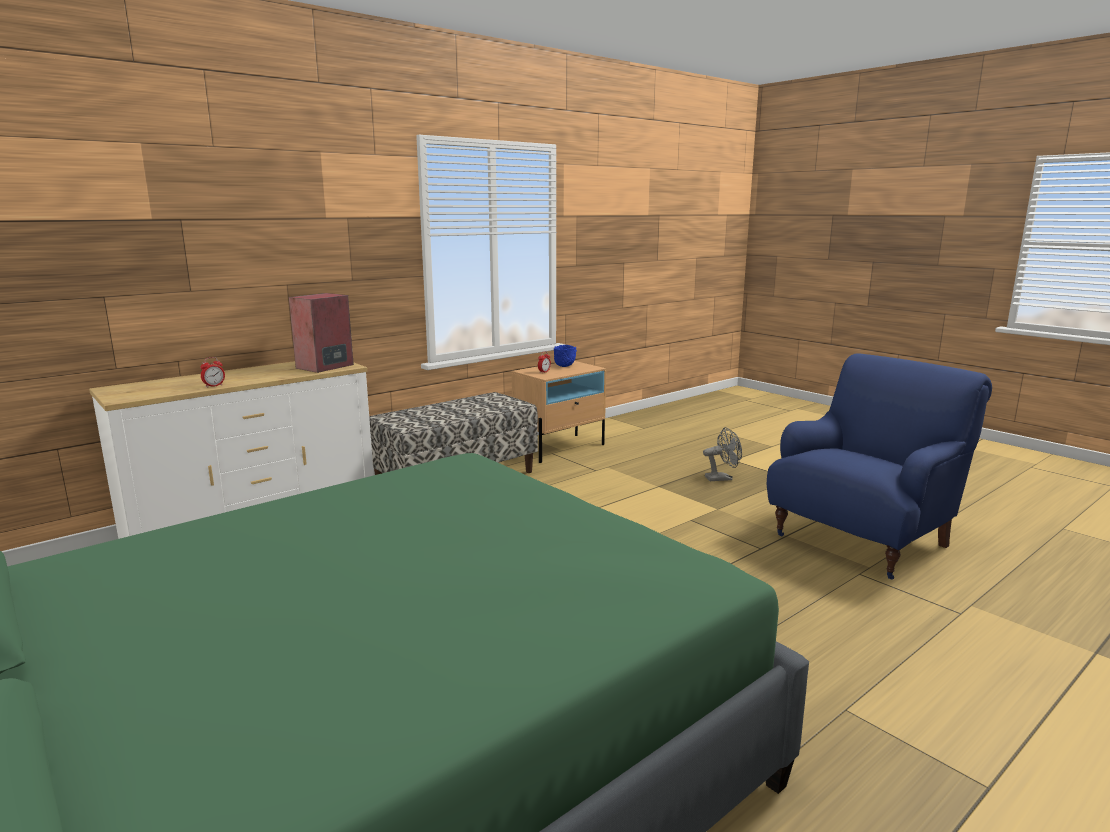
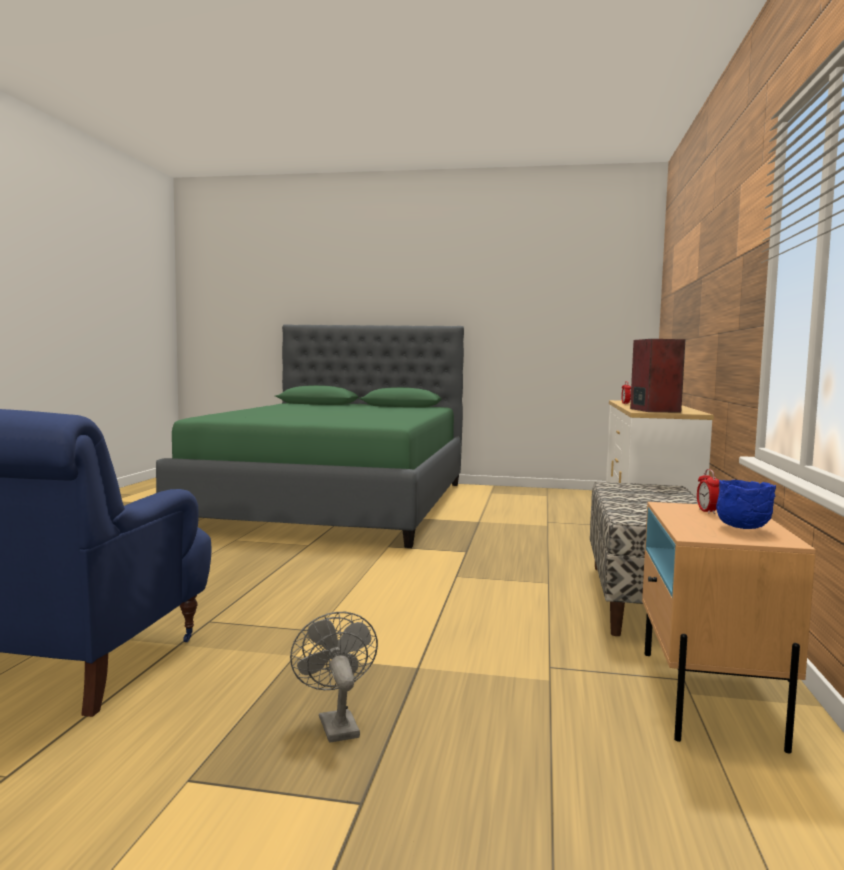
camera: 140 degrees right, 10 degrees down
grey fan [703,427,742,481] -> grey fan turned 120 degrees clockwise [290,612,378,743]

